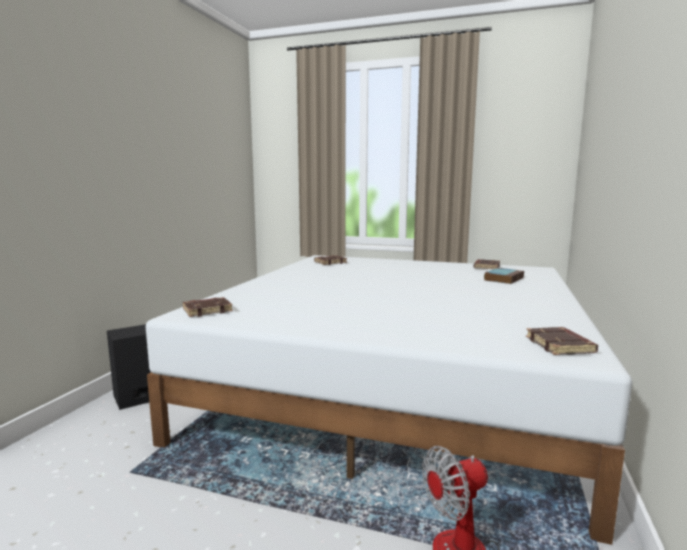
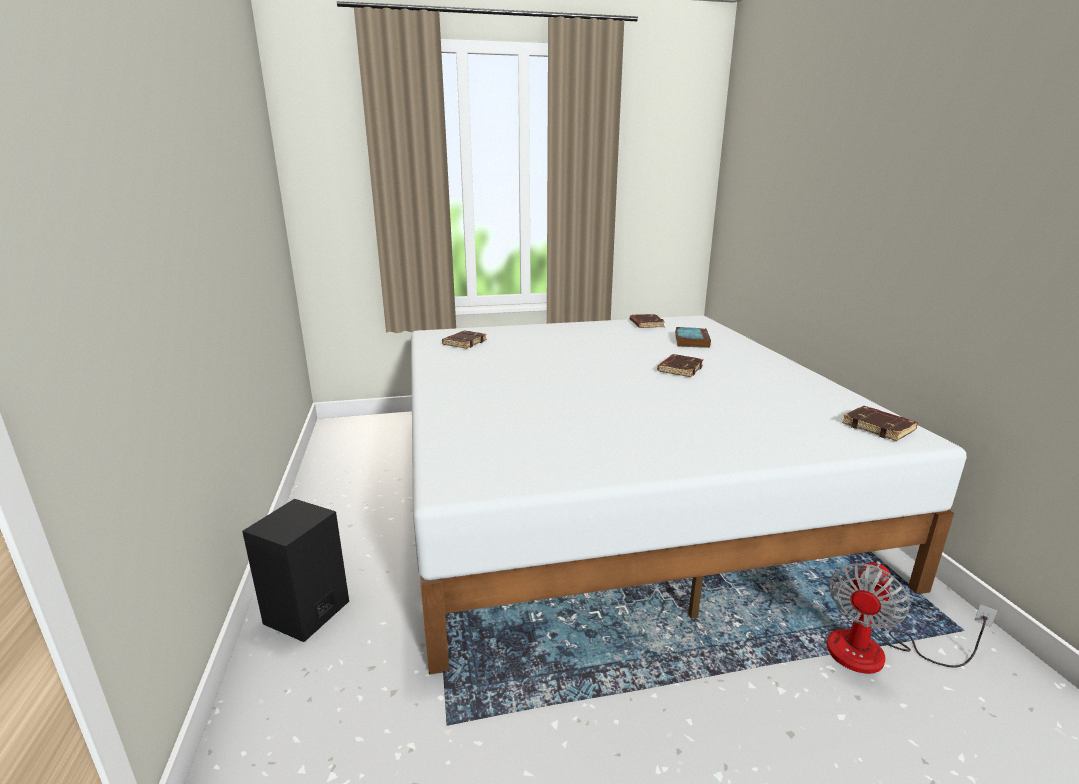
camera: 30 degrees left, 10 degrees up
brown book [183,297,233,317] -> brown book moved to [657,354,704,377]

